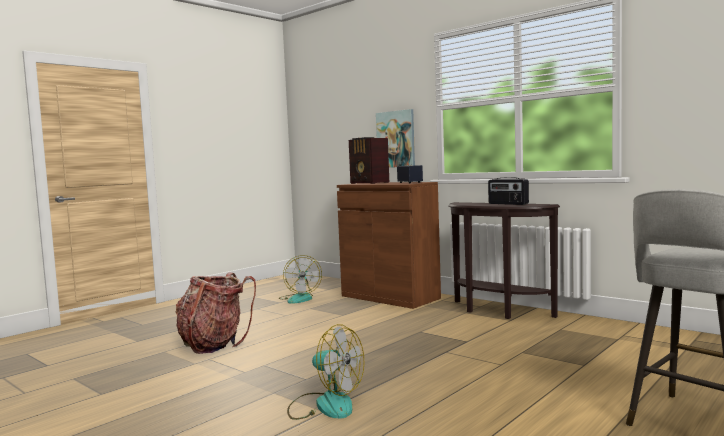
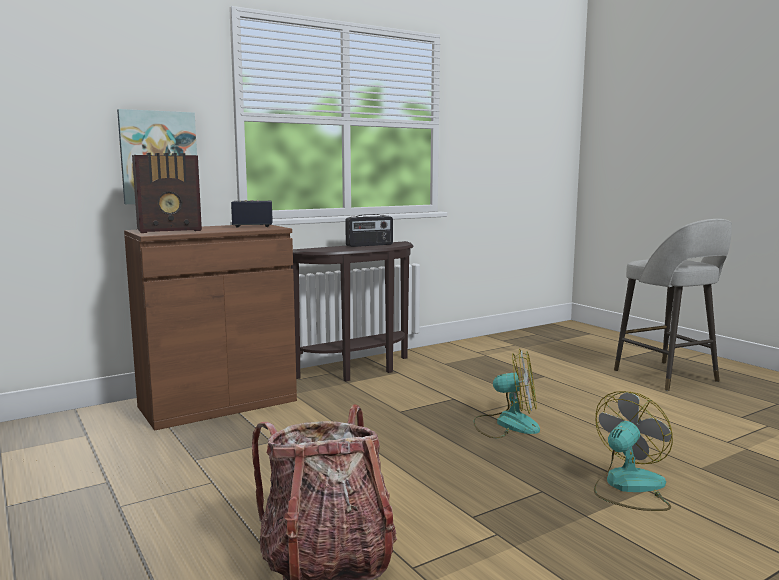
camera: 75 degrees left, 5 degrees up
fan [279,255,322,304] -> fan moved to [473,349,540,438]

